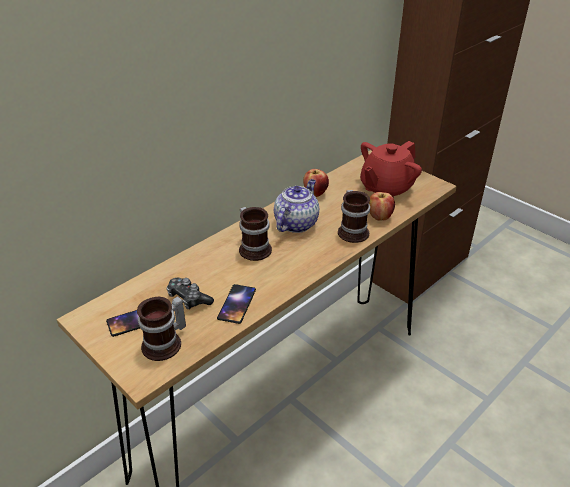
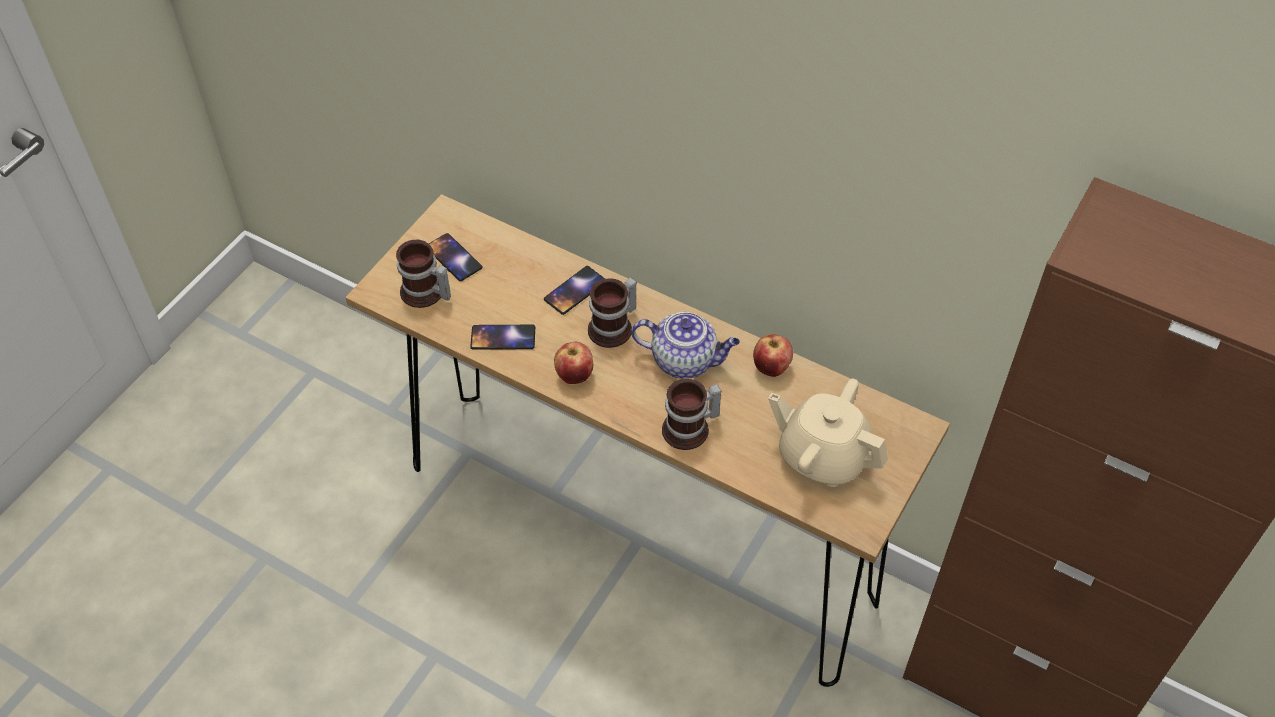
camera: 75 degrees right, 15 degrees up
game controller [166,278,214,309] -> none
red teapot [360,141,422,198] -> beige teapot [768,379,888,487]
apple [369,192,395,221] -> apple moved to [554,342,593,384]
none -> phone [544,266,605,315]

